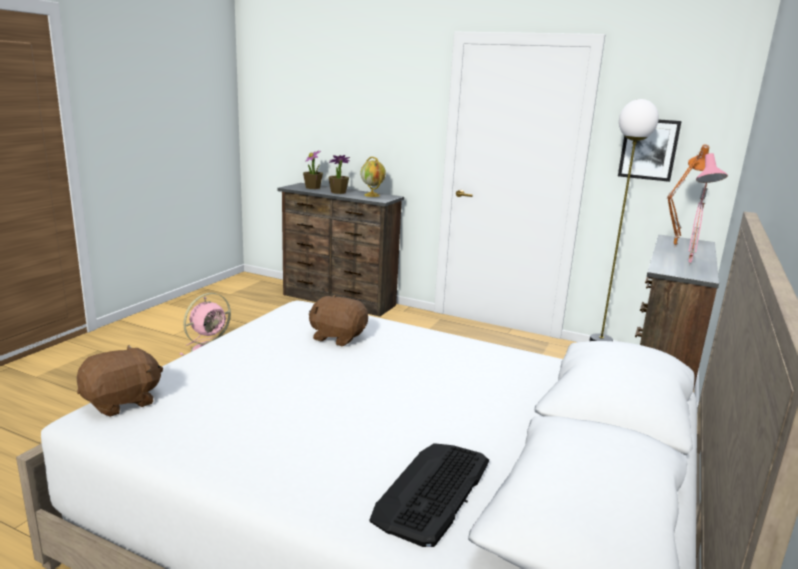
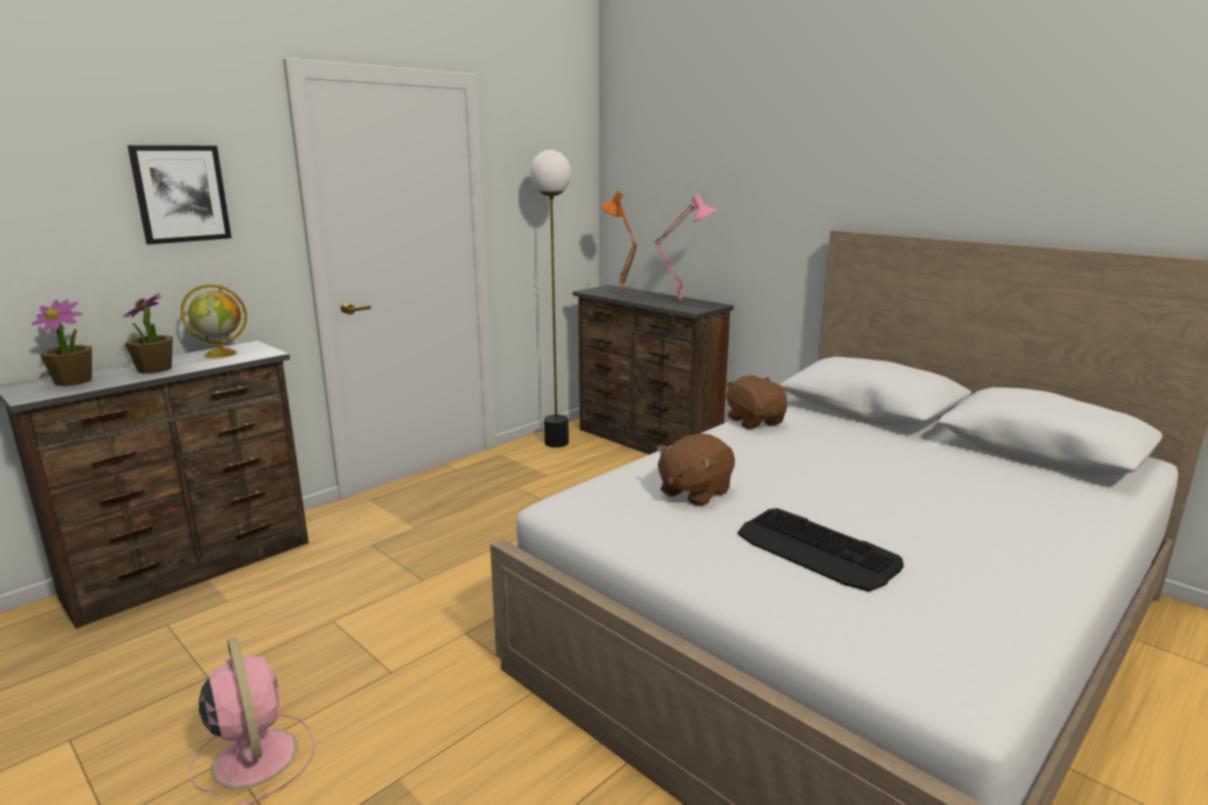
camera: 70 degrees left, 0 degrees up
brown plush toy [76,345,163,417] -> brown plush toy moved to [725,375,788,429]
keyboard [370,443,489,547] -> keyboard moved to [738,508,904,592]
picture [618,120,682,182] -> picture moved to [127,145,231,245]

